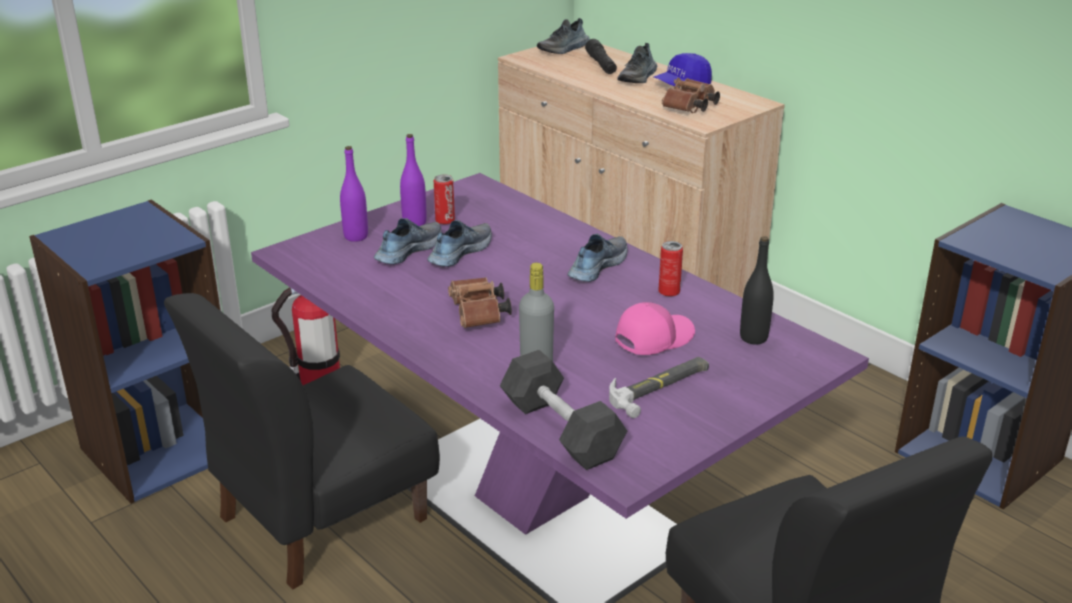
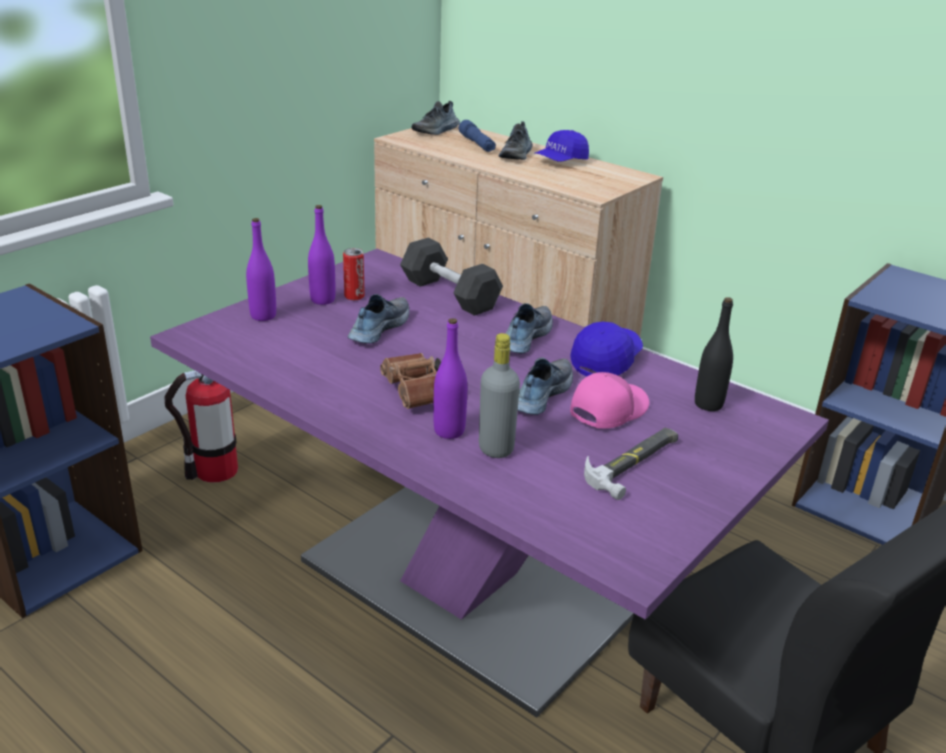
camera: 10 degrees left, 0 degrees up
black chair [164,293,440,590] -> none
shoe [374,218,441,264] -> shoe moved to [518,357,573,415]
grey dumbbell [500,350,627,470] -> grey dumbbell moved to [400,238,503,316]
black flashlight [585,39,617,74] -> blue flashlight [459,120,496,152]
can [658,241,683,297] -> blue cap [570,322,643,376]
brown binoculars [662,78,720,113] -> none
none -> purple bottle [433,318,467,439]

